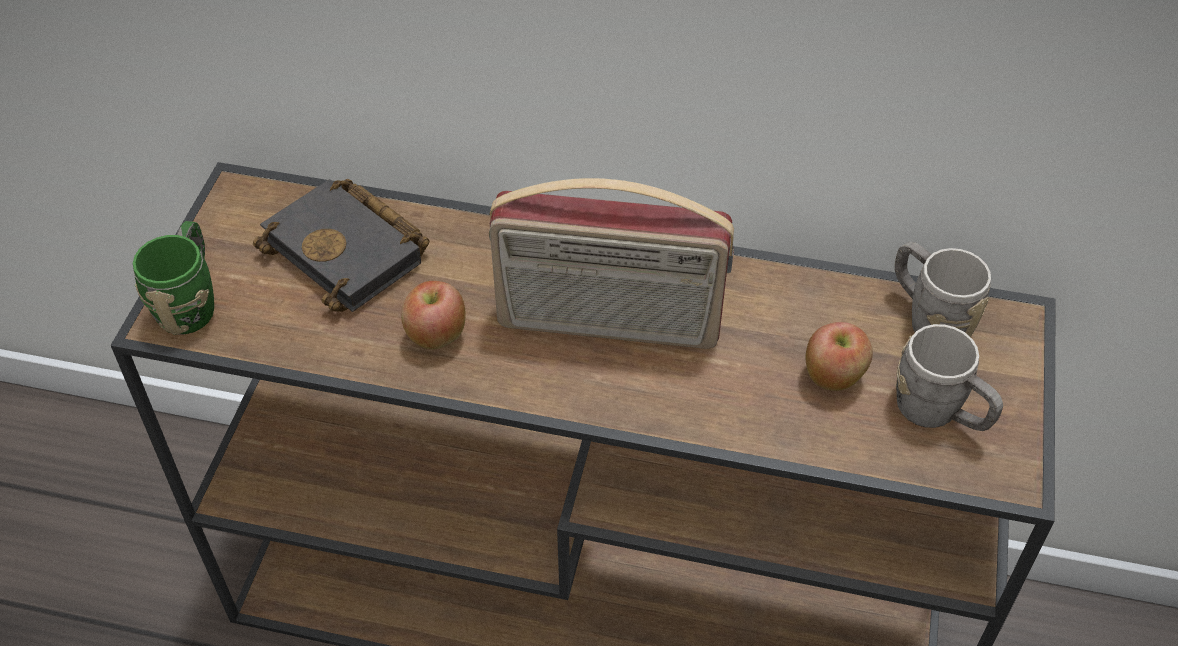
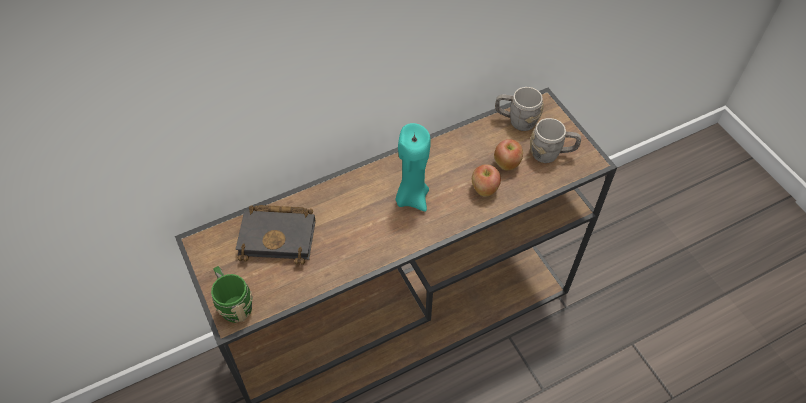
camera: 40 degrees left, 5 degrees up
apple [401,281,466,349] -> apple moved to [472,164,501,197]
radio [489,178,734,349] -> turquoise candle [395,123,431,211]

